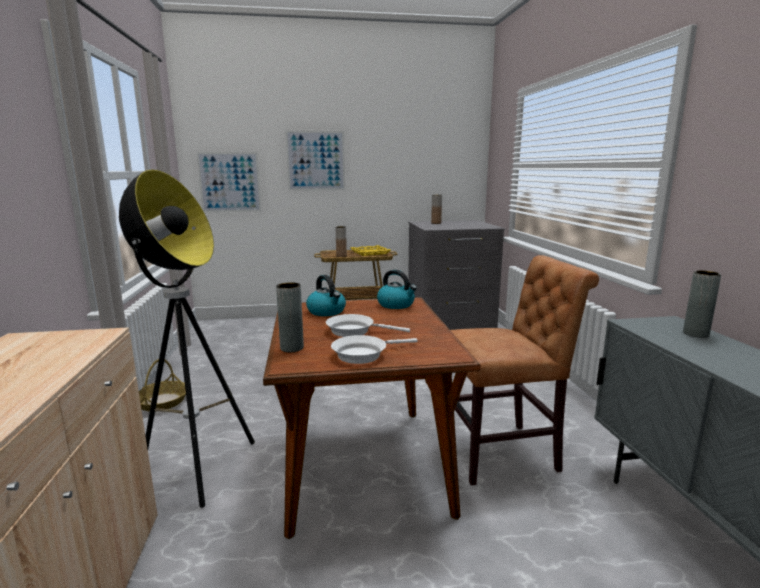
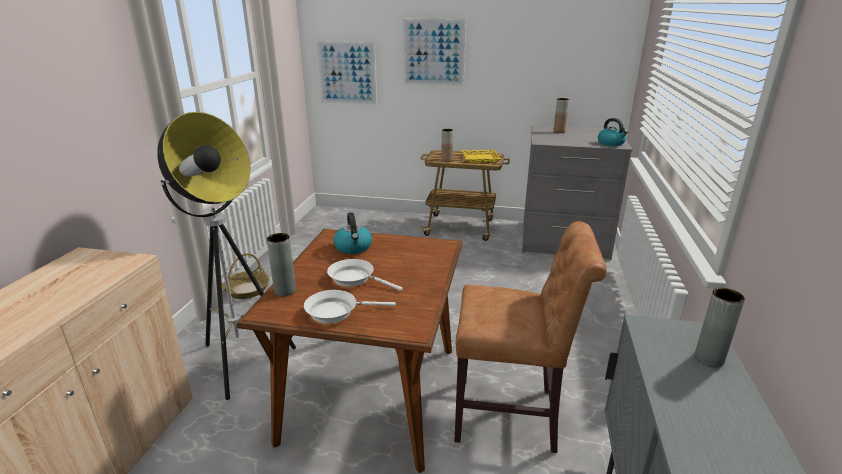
camera: 20 degrees right, 10 degrees up
kettle [377,270,417,309] -> kettle moved to [598,118,628,146]

